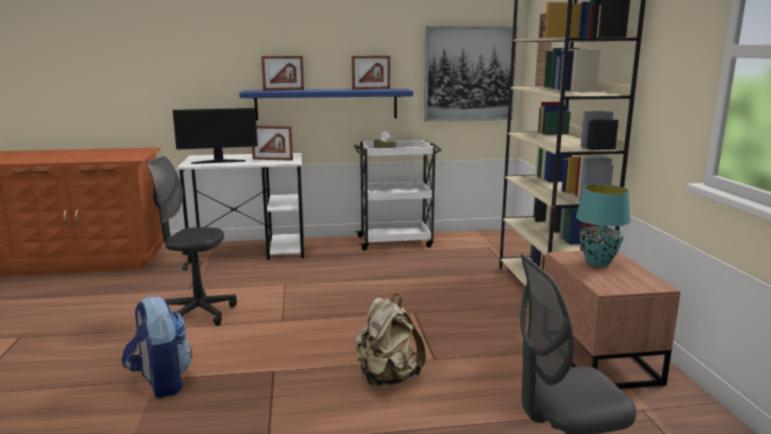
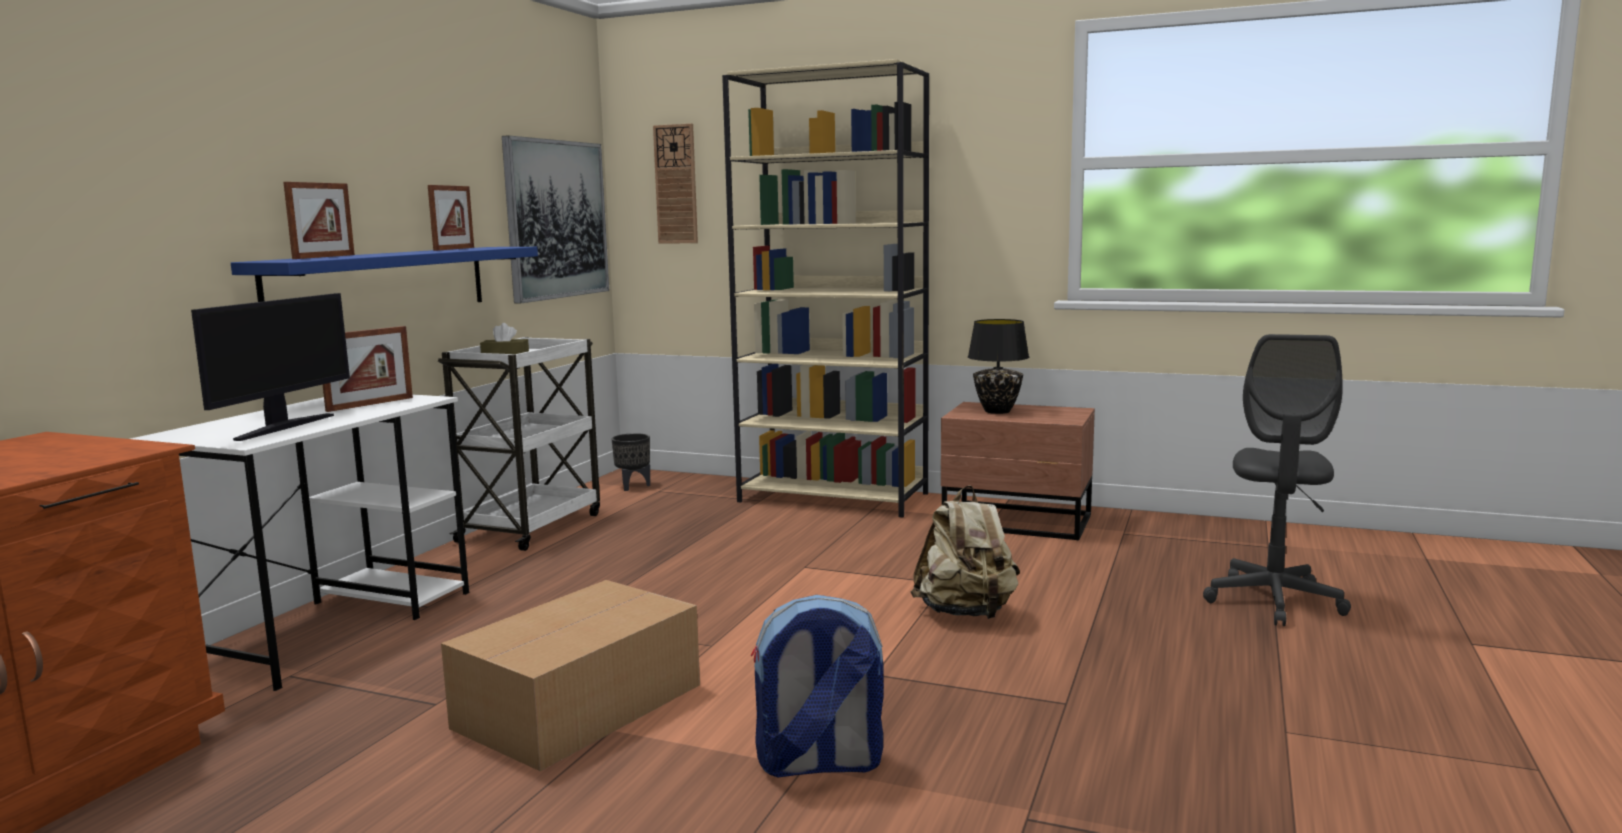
camera: 60 degrees left, 5 degrees down
black office chair [147,156,237,326] -> cardboard box [441,580,700,771]
turquoise table lamp [576,184,631,267] -> black table lamp [968,319,1029,414]
none -> black planter [612,433,650,491]

